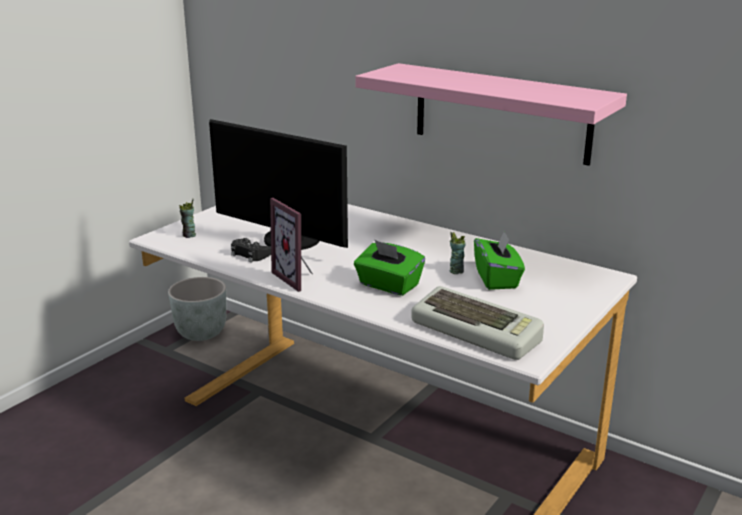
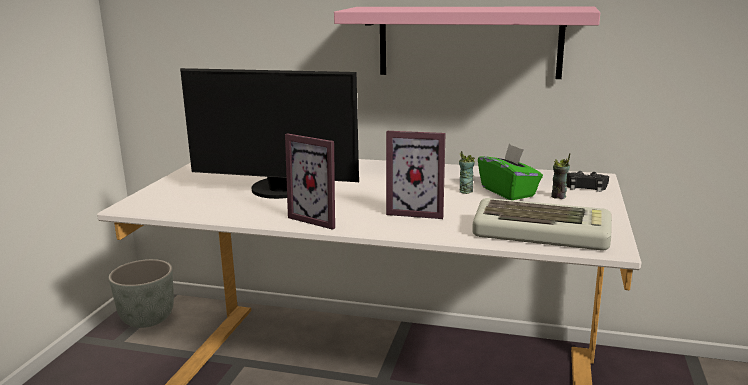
camera: 20 degrees left, 5 degrees down
cup [179,199,196,238] -> cup moved to [551,153,570,199]
black game controller [231,238,271,263] -> black game controller moved to [566,171,609,192]
green tissue box [354,240,425,296] -> picture frame [386,131,446,219]

